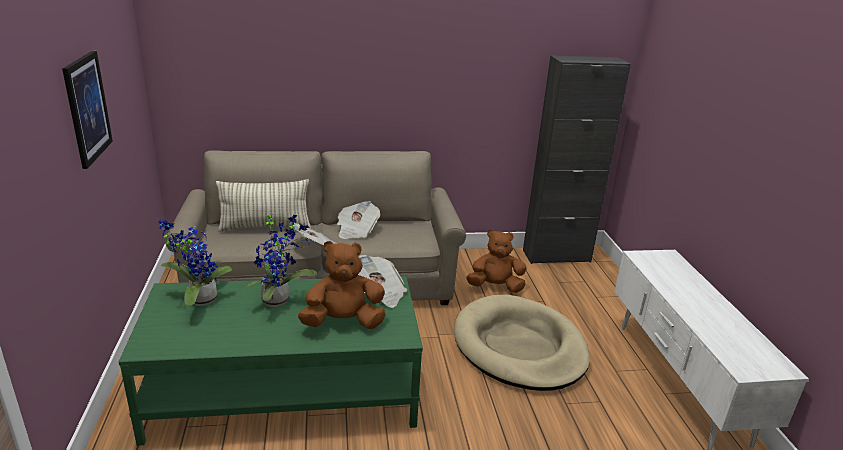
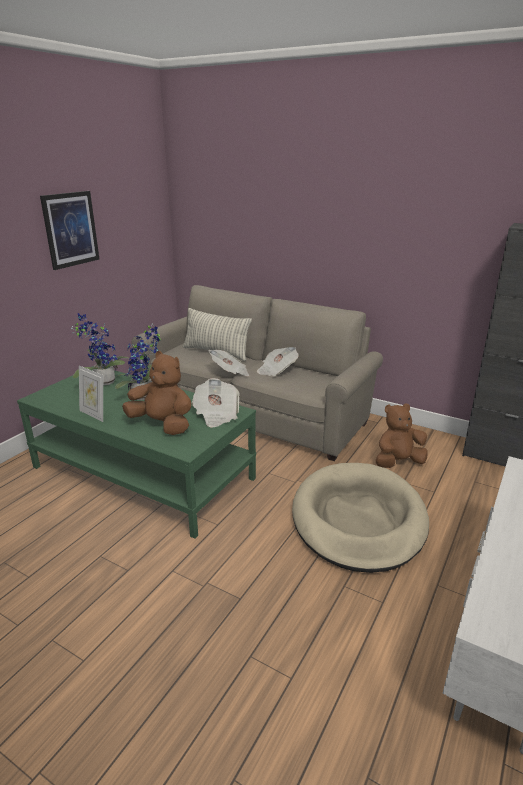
camera: 40 degrees right, 0 degrees up
brown plush toy [466,229,527,293] -> brown plush toy turned 60 degrees counterclockwise [376,403,428,468]
none -> picture frame [79,365,103,422]

